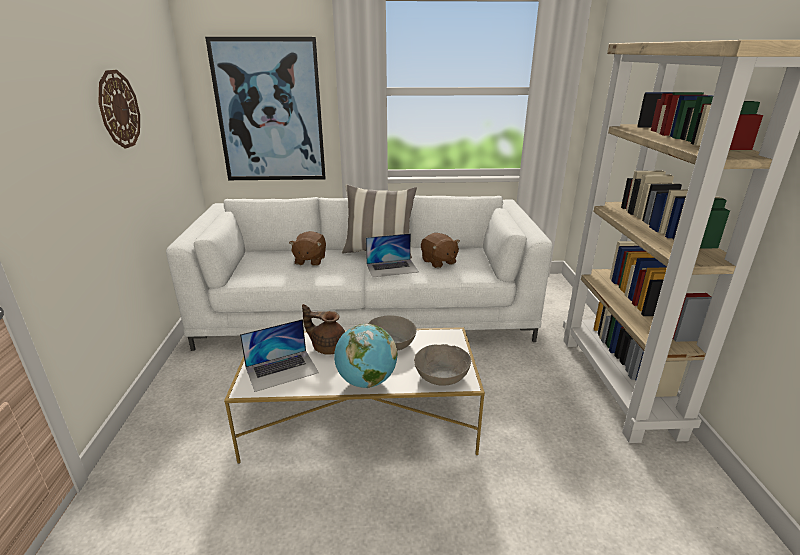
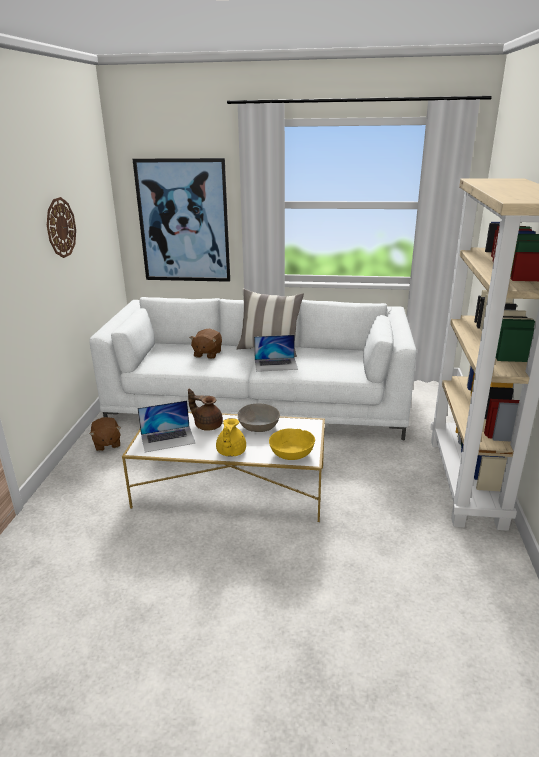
camera: 10 degrees right, 0 degrees up
globe [334,324,398,388] -> yellow teapot [216,418,246,457]
grey bowl [414,344,471,386] -> yellow bowl [269,428,315,460]
brown plush toy [421,233,460,268] -> brown plush toy moved to [90,417,121,451]

